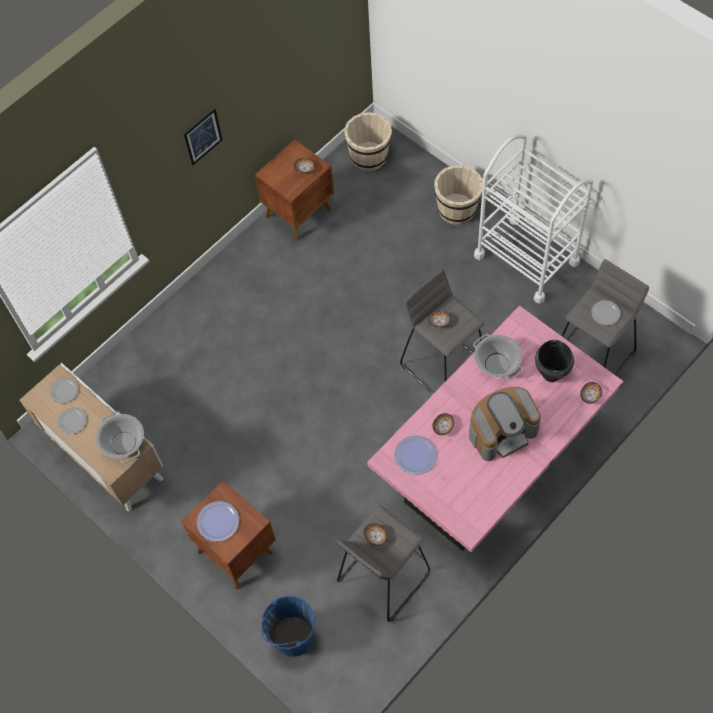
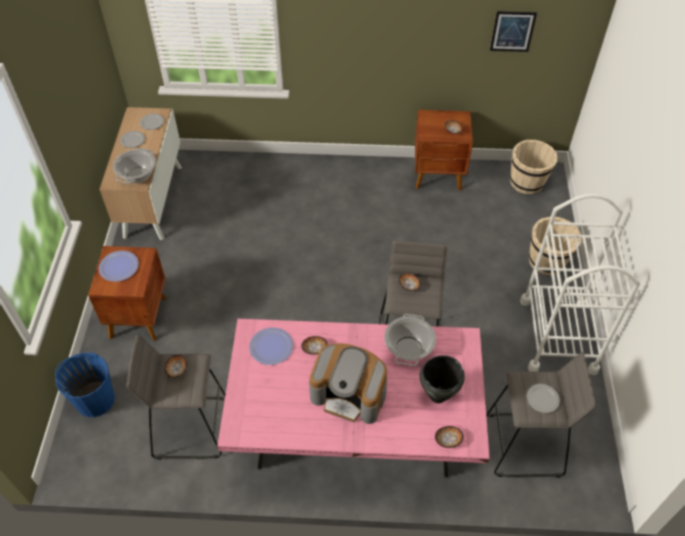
camera: 45 degrees right, 10 degrees down
picture [183,108,223,166] -> picture moved to [490,11,537,52]

